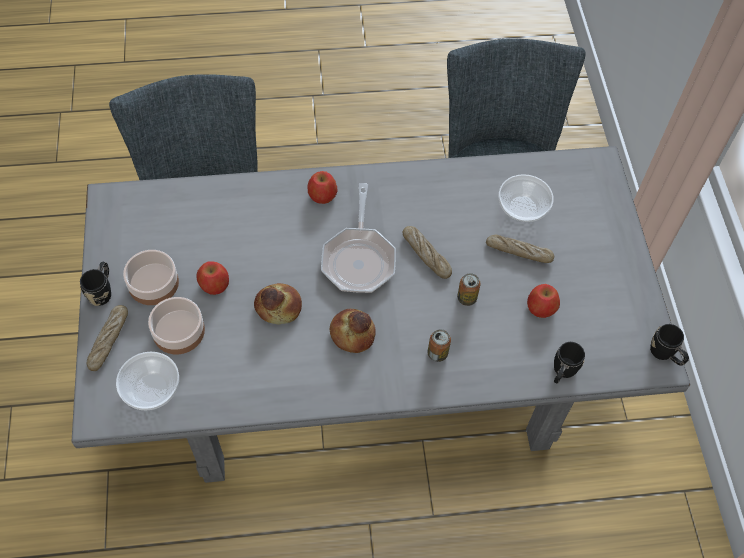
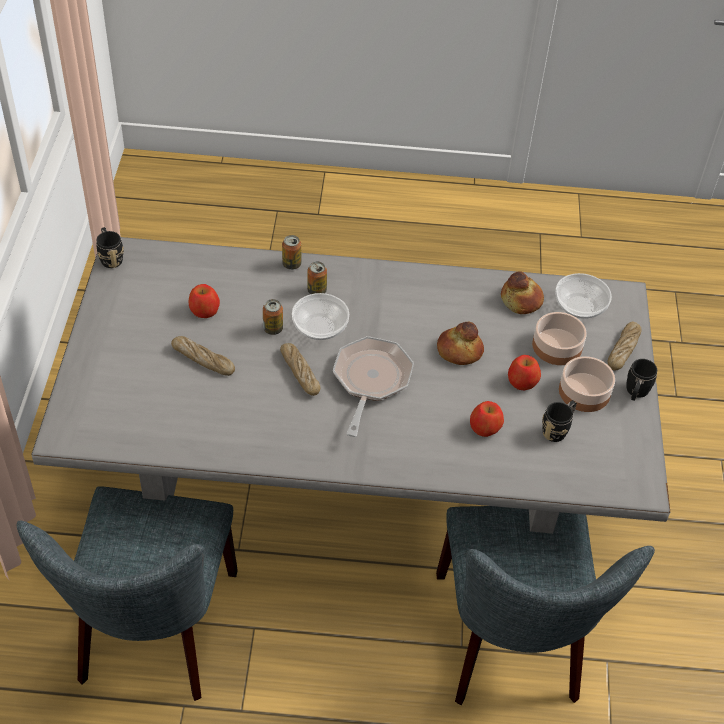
camera: 170 degrees left, 10 degrees down
apple [307,171,337,204] -> apple moved to [470,401,504,437]
bread [329,309,376,353] -> bread moved to [501,271,544,314]
bowl [499,174,554,222] -> bowl moved to [292,293,349,340]
black mug [554,342,585,384] -> black mug moved to [542,400,577,442]
none -> can [282,235,301,270]

